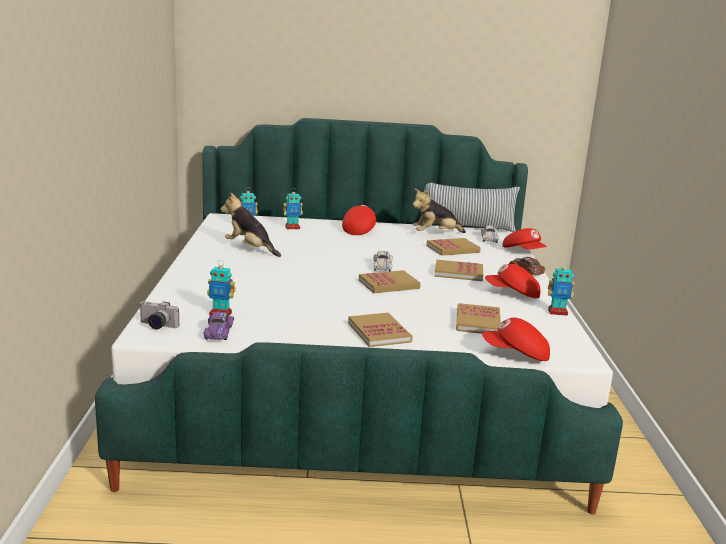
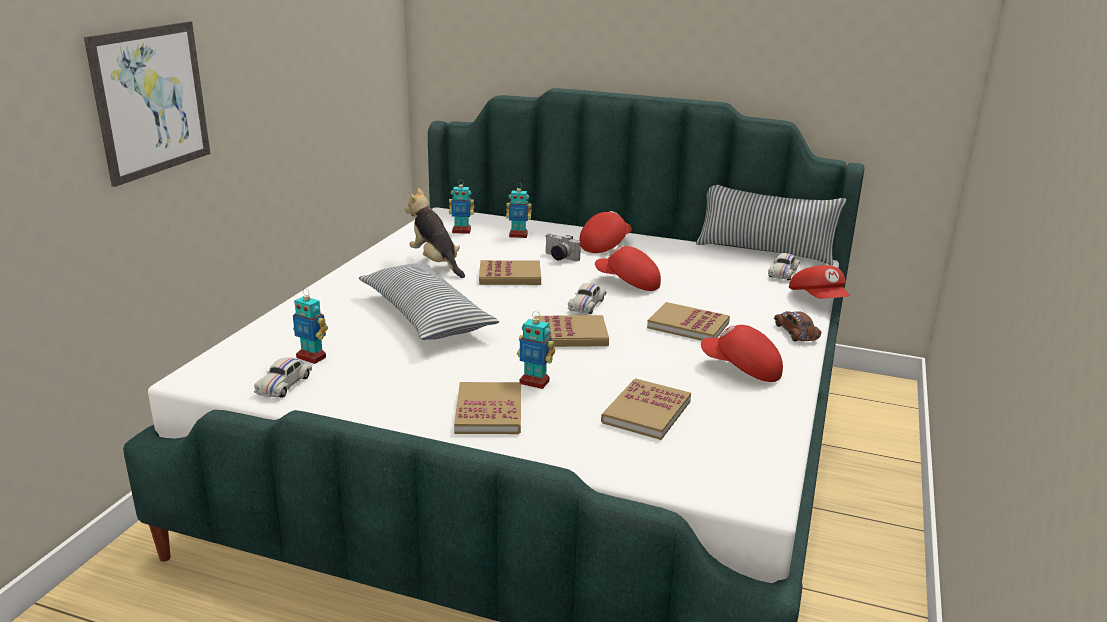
camera: 20 degrees right, 5 degrees up
camera [140,301,179,330] -> camera moved to [545,234,581,261]
purple toy car [204,312,234,340] -> white toy car [254,357,312,398]
plush toy [413,188,466,233] -> none
book [427,238,481,256] -> book moved to [479,260,541,285]
red cap [482,318,550,361] -> red cap moved to [595,246,661,291]
toy robot [548,262,575,316] -> toy robot moved to [517,311,555,389]
none -> picture [84,21,210,187]
none -> pillow [359,264,499,340]

